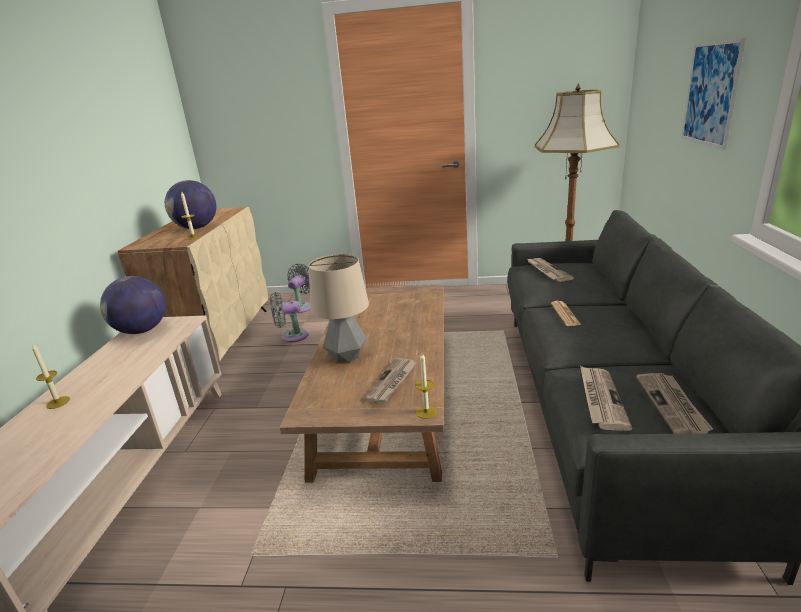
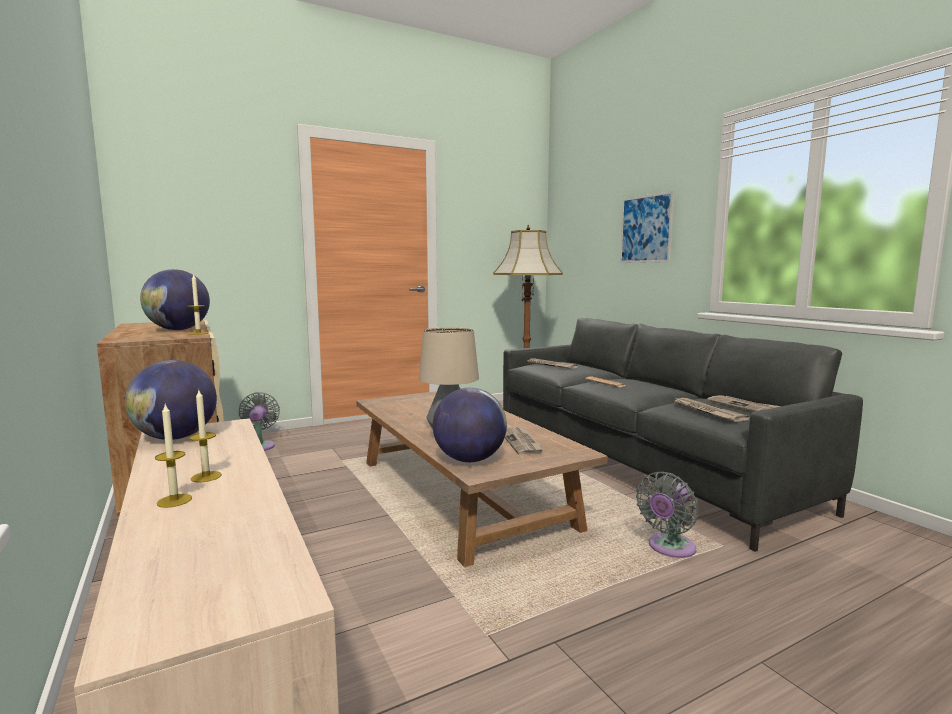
camera: 35 degrees left, 15 degrees down
grey fan [270,292,308,343] -> grey fan moved to [636,472,699,558]
candle [415,353,437,419] -> candle moved to [189,390,222,483]
none -> globe [433,388,507,462]

